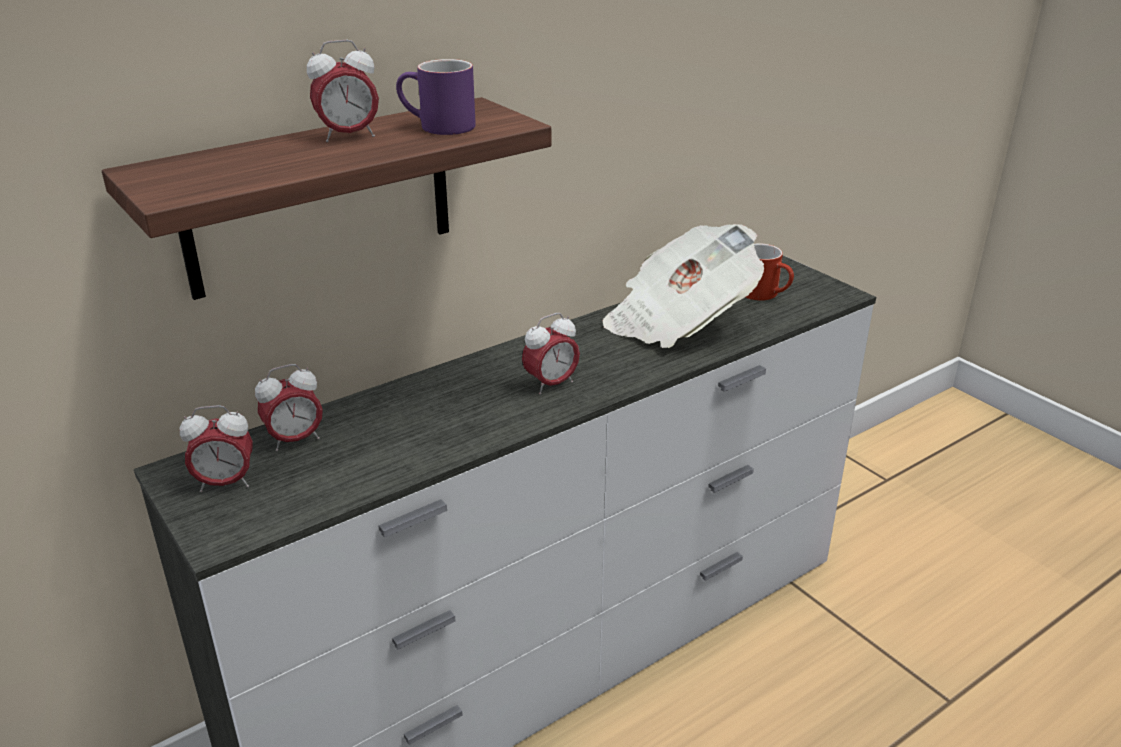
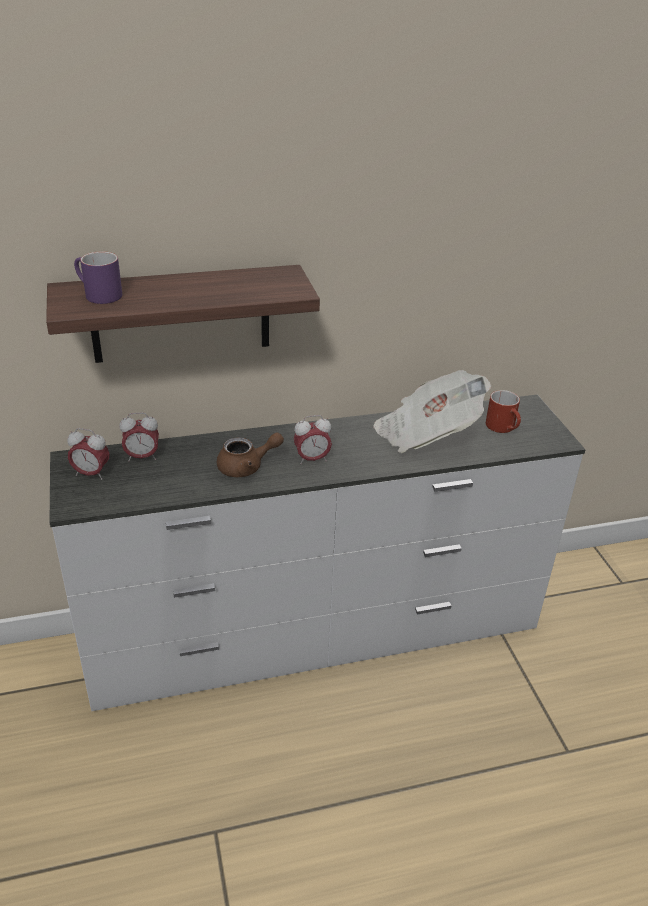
camera: 20 degrees right, 5 degrees up
alarm clock [307,40,379,142] -> none
purple mug [396,59,476,135] -> purple mug moved to [74,251,122,304]
none -> brown teapot [217,432,284,477]

